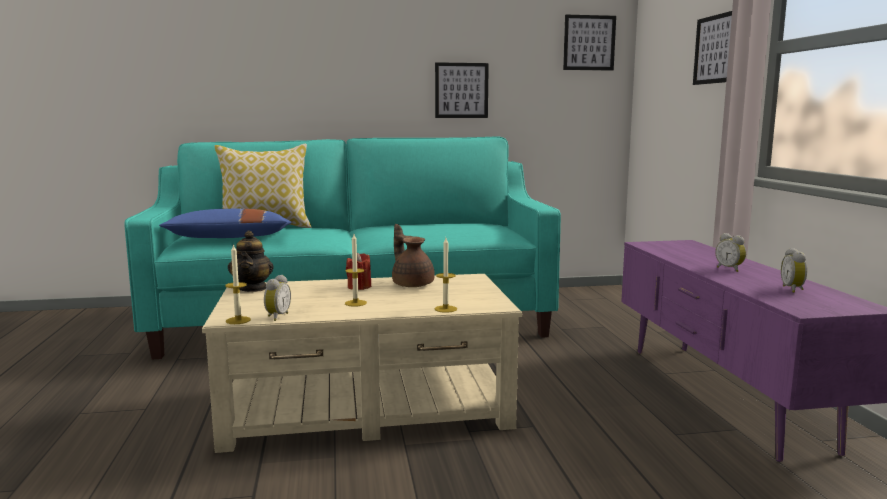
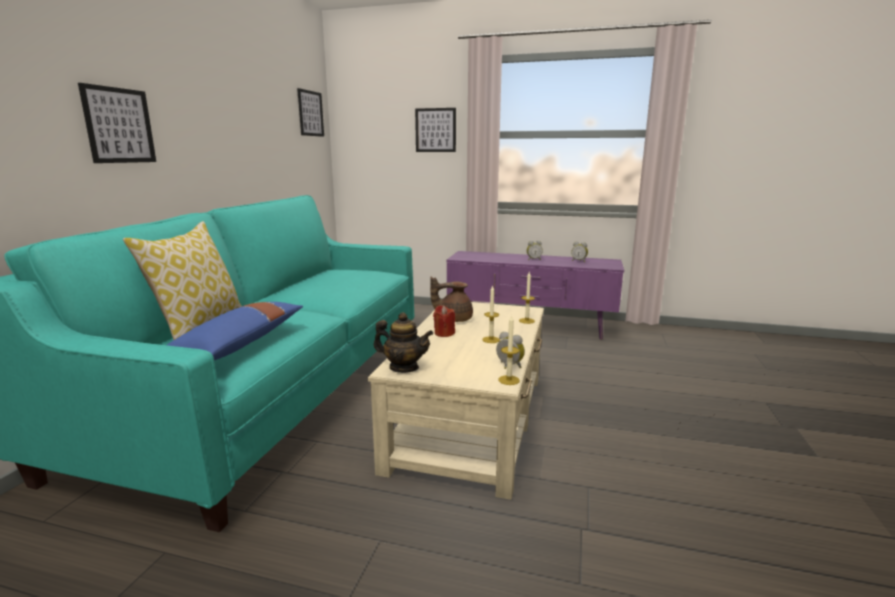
camera: 65 degrees left, 5 degrees up
picture [435,62,489,118] -> picture moved to [78,83,156,163]

